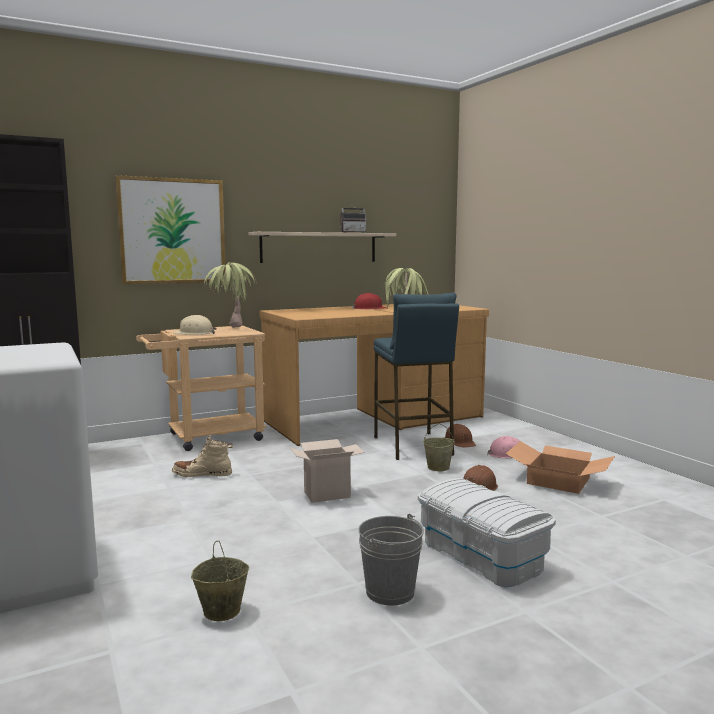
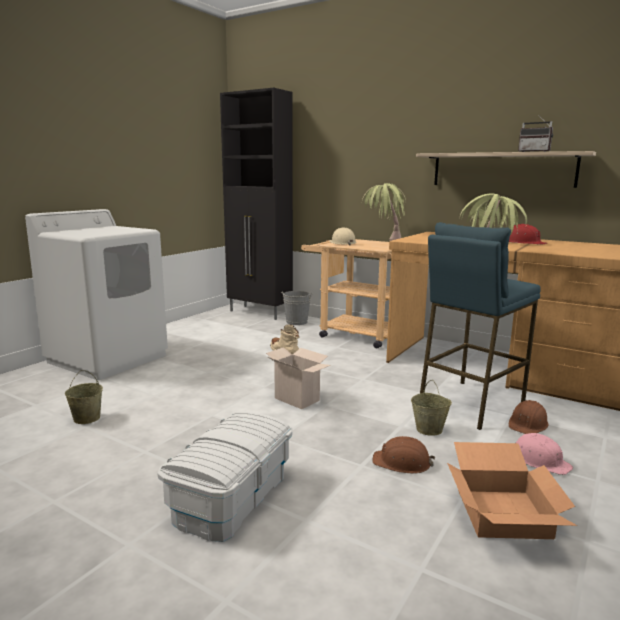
camera: 60 degrees right, 5 degrees up
picture [115,175,226,284] -> none
grey bucket [359,514,424,605] -> grey bucket moved to [281,291,313,325]

